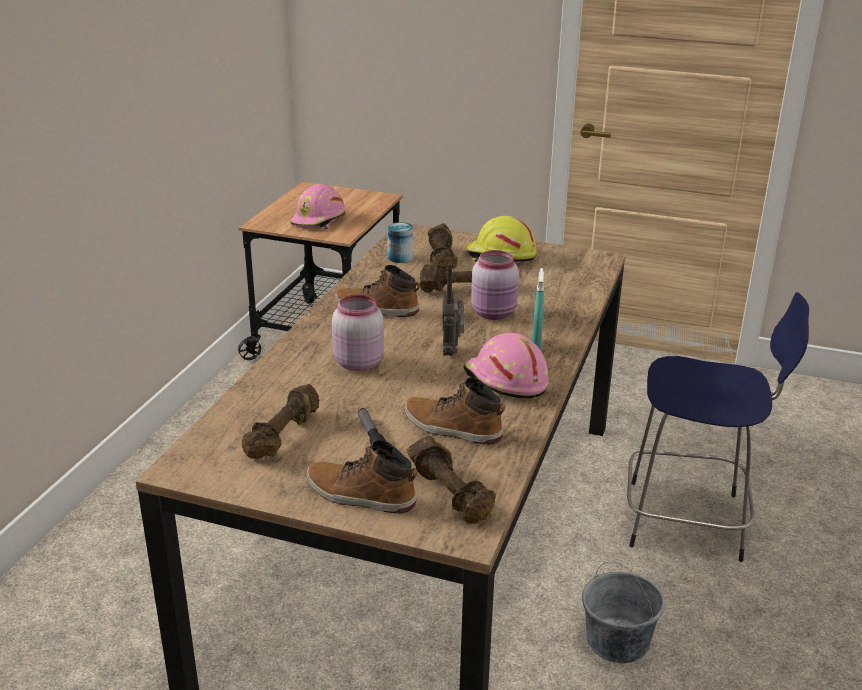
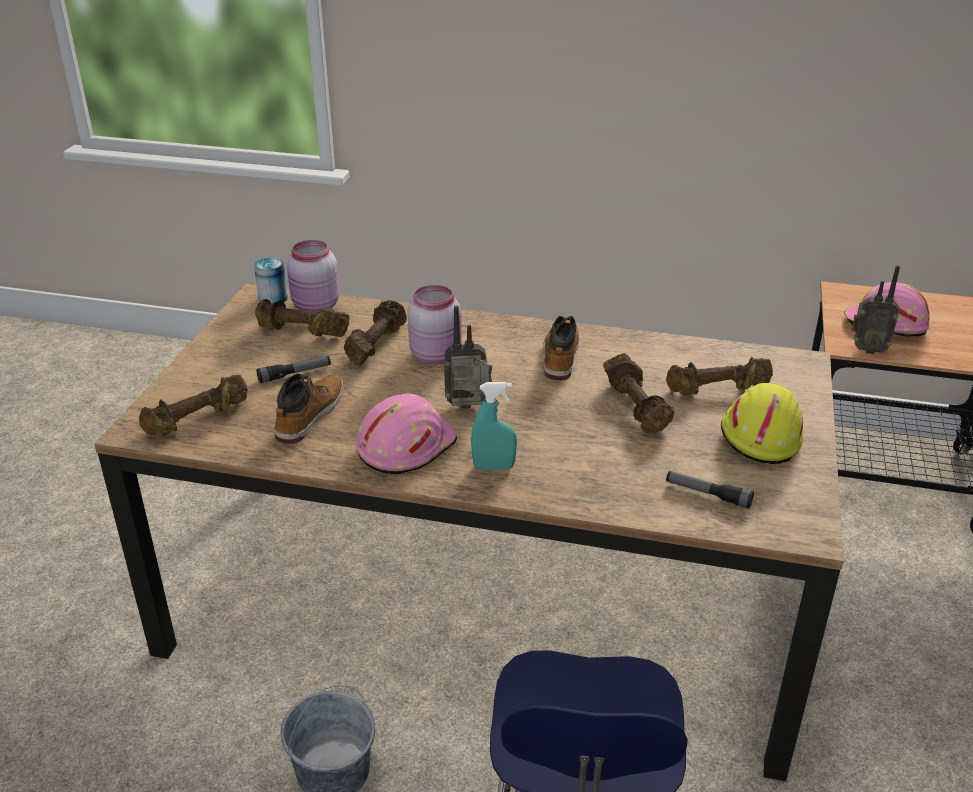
camera: 85 degrees right, 5 degrees up
boot [307,440,418,514] -> none
can [388,222,413,263] -> can moved to [254,257,288,304]
pink jar [471,250,519,320] -> pink jar moved to [287,240,339,313]
none -> brown dumbbell [344,300,407,365]
none -> flashlight [666,471,754,509]
none -> radio [851,265,900,354]

